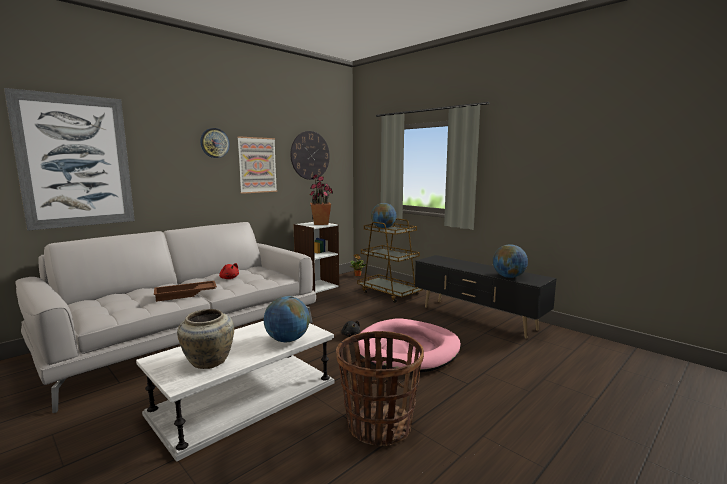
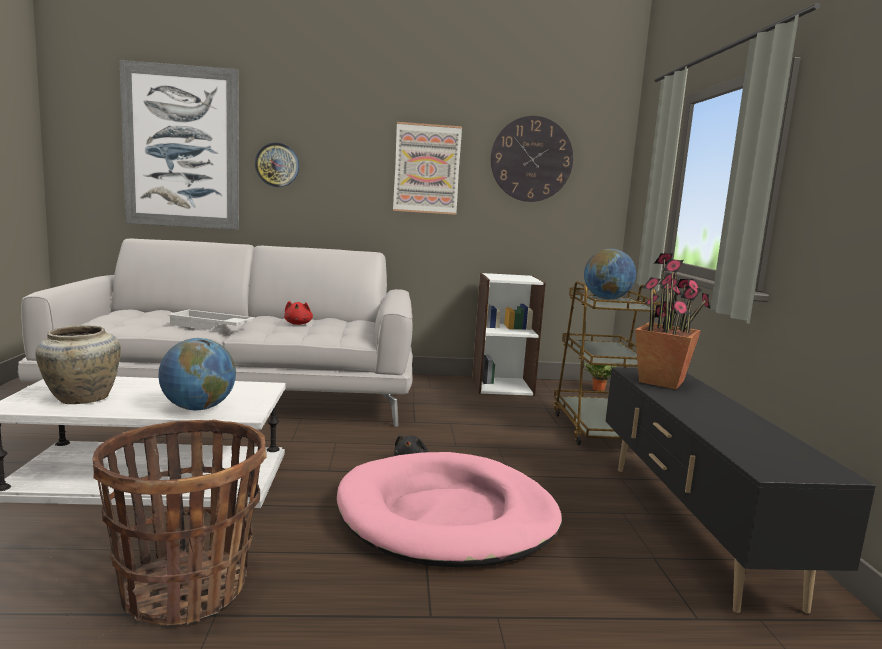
camera: 40 degrees right, 0 degrees up
brown tray [154,281,217,302] -> white tray [167,310,255,330]
wall clock [200,128,230,158] -> wall clock moved to [255,143,299,187]
potted plant [310,174,333,225] -> potted plant moved to [635,253,711,389]
globe [492,244,528,278] -> none

